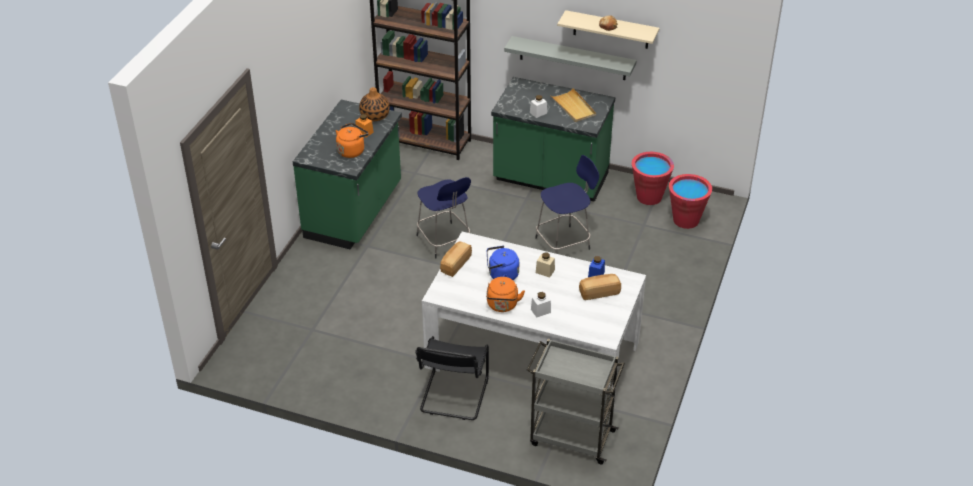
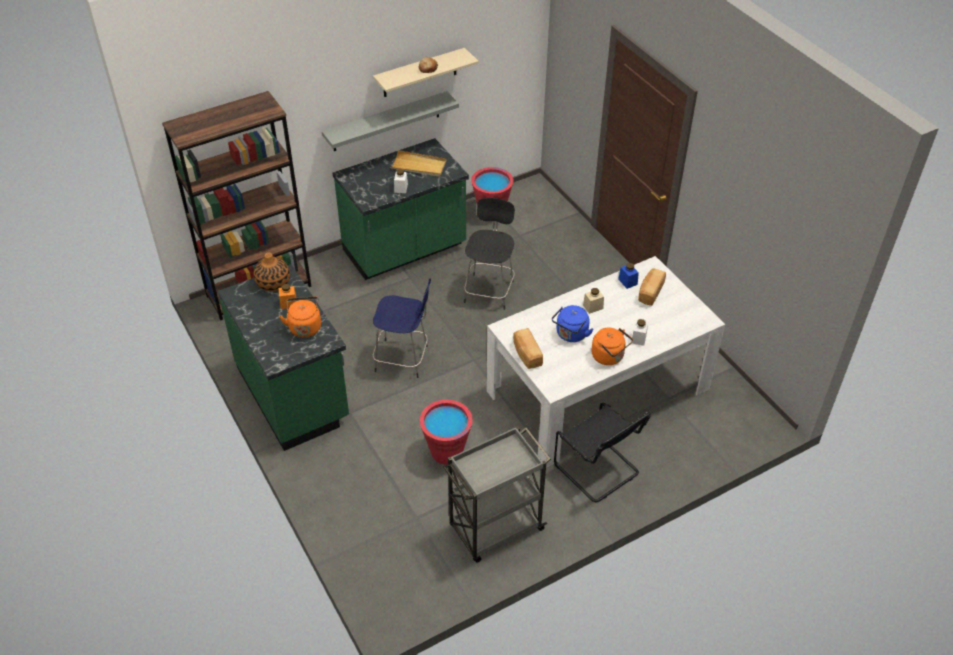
camera: 50 degrees left, 5 degrees up
grey cart [527,339,625,464] -> grey cart moved to [442,426,551,563]
blue stool [535,155,599,254] -> black stool [464,198,515,310]
red bucket [669,174,712,229] -> red bucket moved to [420,400,473,465]

